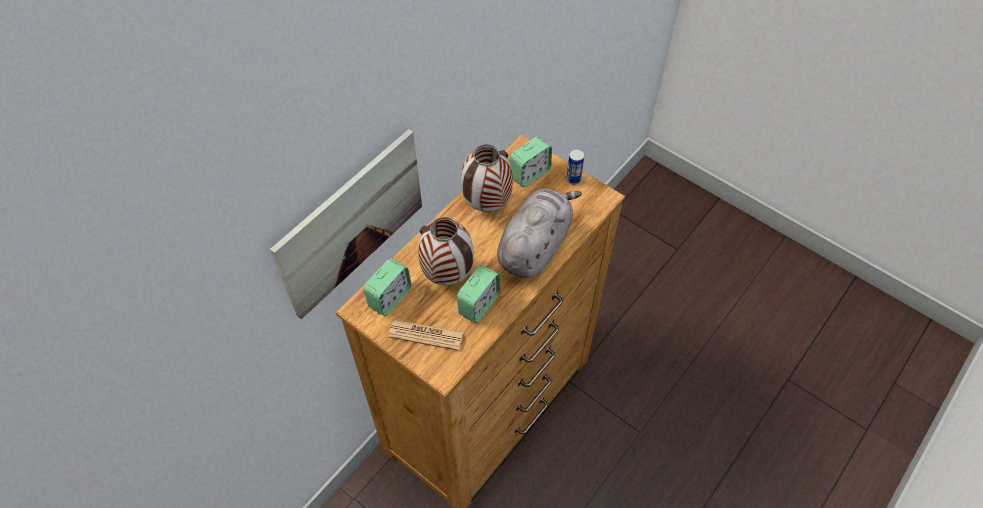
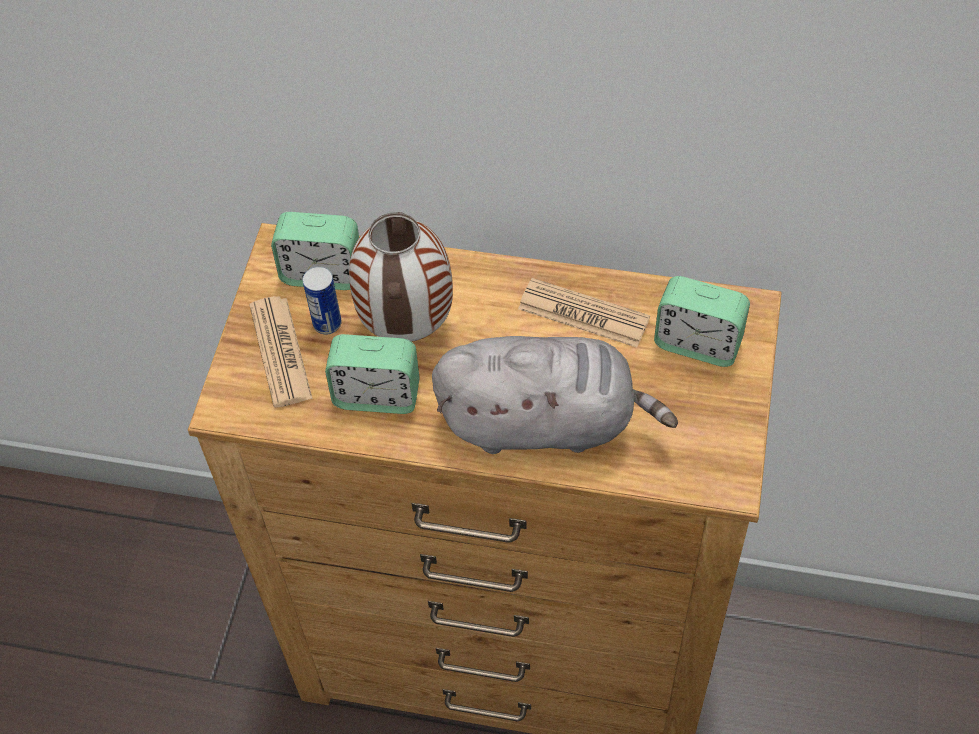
camera: 65 degrees right, 0 degrees up
picture [270,129,422,319] -> none
vase [461,145,513,212] -> newspaper [518,278,650,348]
can [566,149,584,185] -> can moved to [302,266,342,334]

